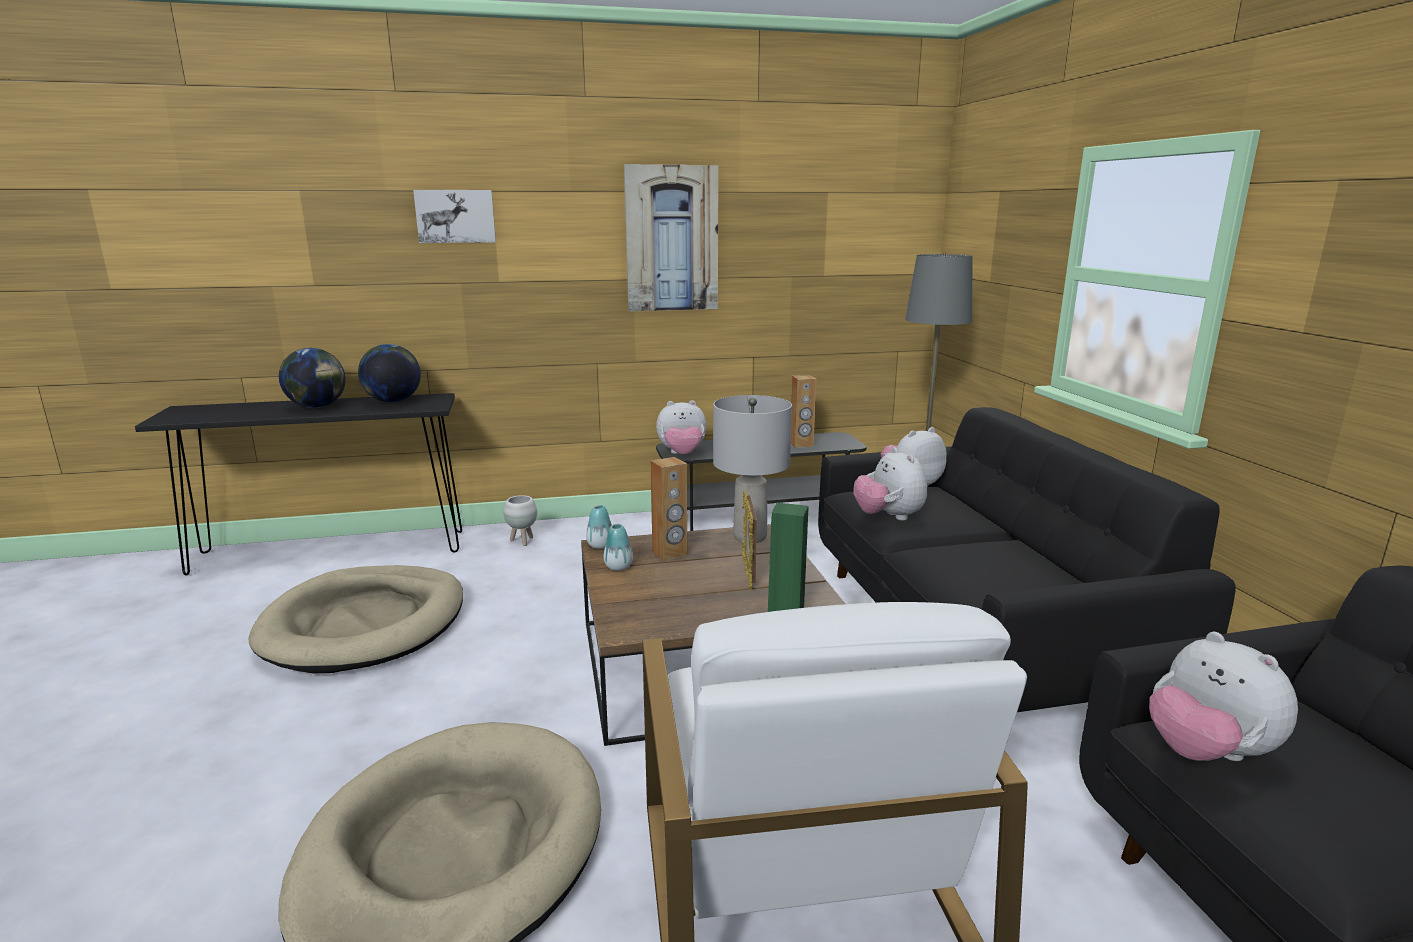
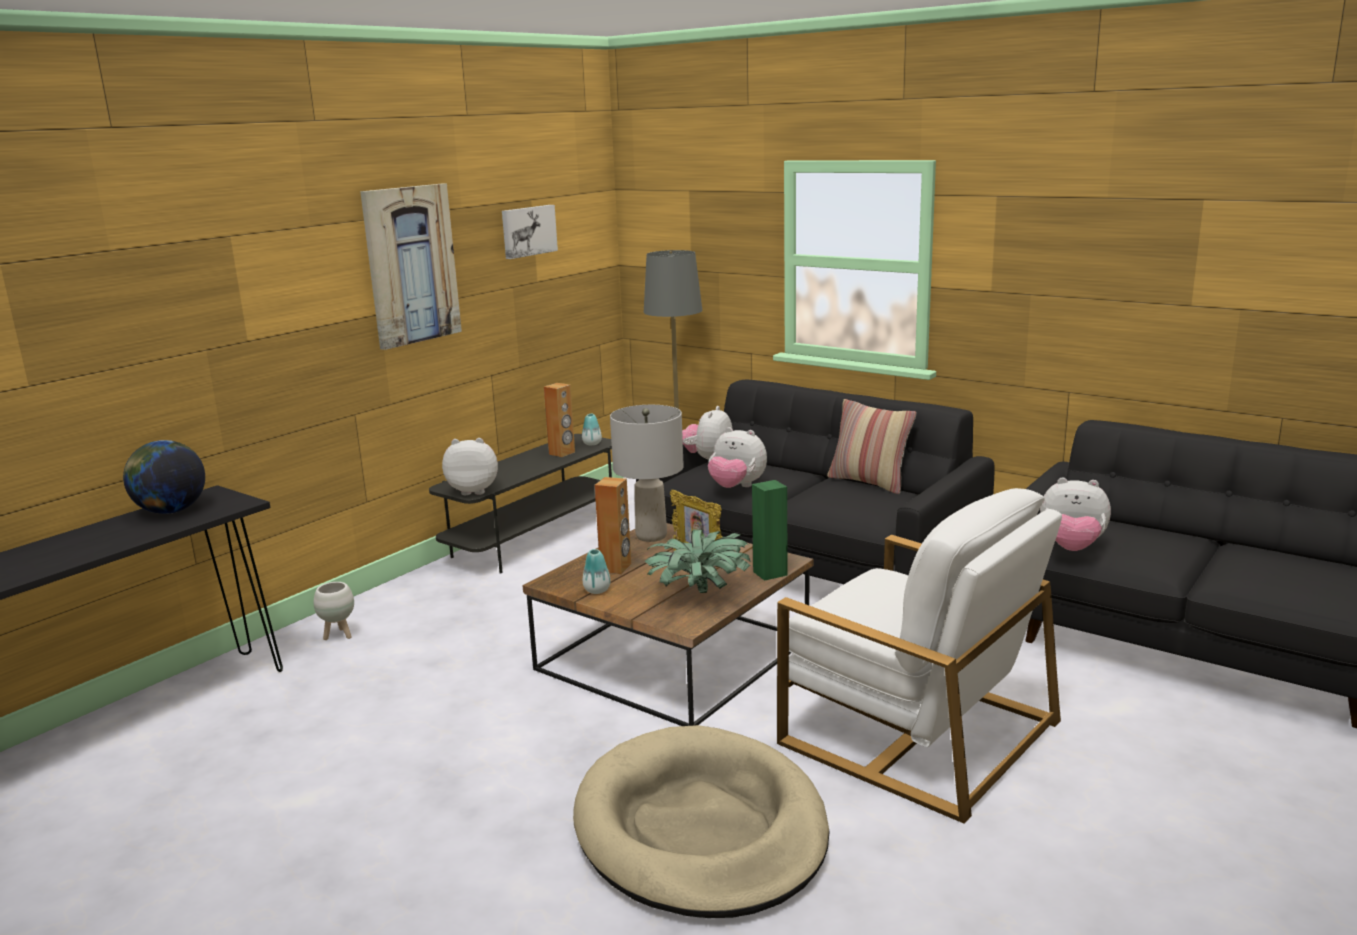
camera: 40 degrees left, 0 degrees up
beige dog bed [248,565,463,673] -> none
globe [279,348,346,408] -> none
picture [413,190,496,243] -> picture moved to [502,205,558,259]
vase [586,505,612,549] -> vase moved to [582,414,602,445]
plush toy [656,400,707,454] -> plush toy turned 135 degrees counterclockwise [442,438,498,495]
none -> potted plant [645,530,751,593]
none -> pillow [827,399,917,494]

